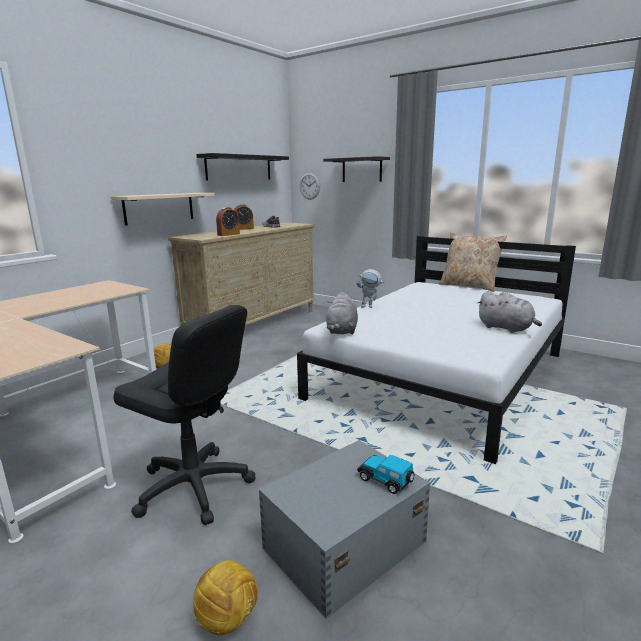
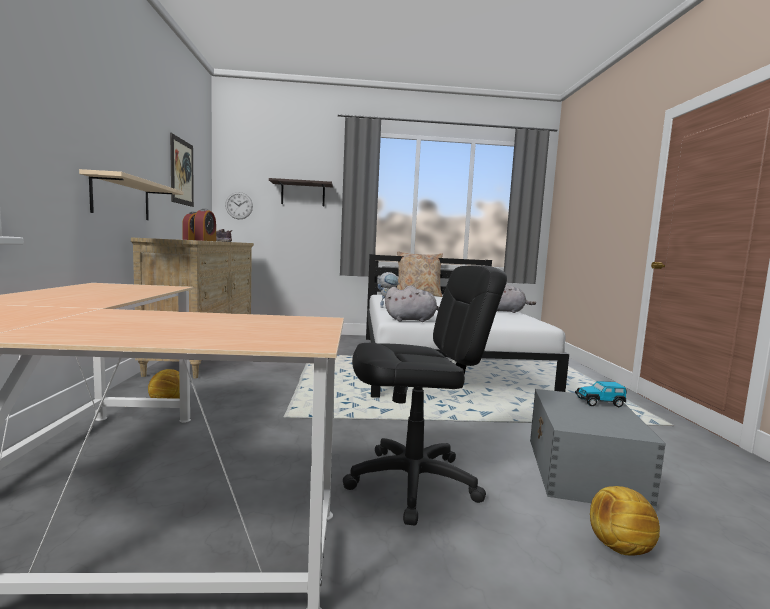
camera: 40 degrees left, 10 degrees down
black shelf [196,153,289,181] -> picture [170,133,194,207]
grey plush toy [326,292,358,335] -> grey plush toy turned 60 degrees counterclockwise [385,285,439,322]

